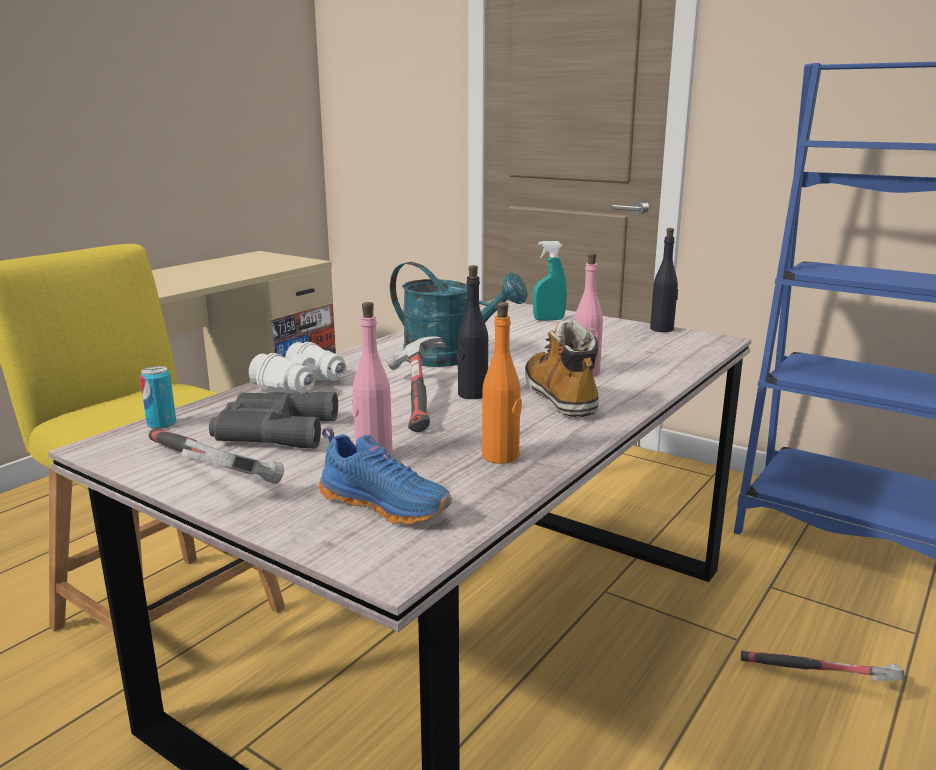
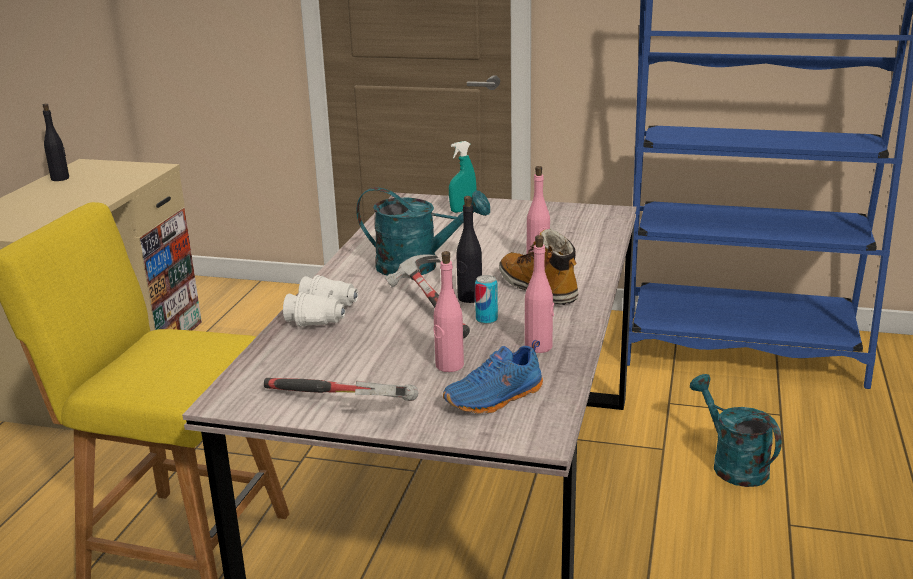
camera: 20 degrees left, 5 degrees up
can [140,366,176,429] -> can moved to [475,275,498,324]
grey binoculars [209,392,338,448] -> none
blue shoe [319,428,452,524] -> blue shoe turned 135 degrees clockwise [443,340,543,414]
orange bottle [482,302,522,464] -> pink bottle [525,235,554,353]
black bottle [650,228,678,332] -> black bottle moved to [43,104,69,181]
hammer [741,651,904,681] -> turquoise watering can [690,374,782,487]

